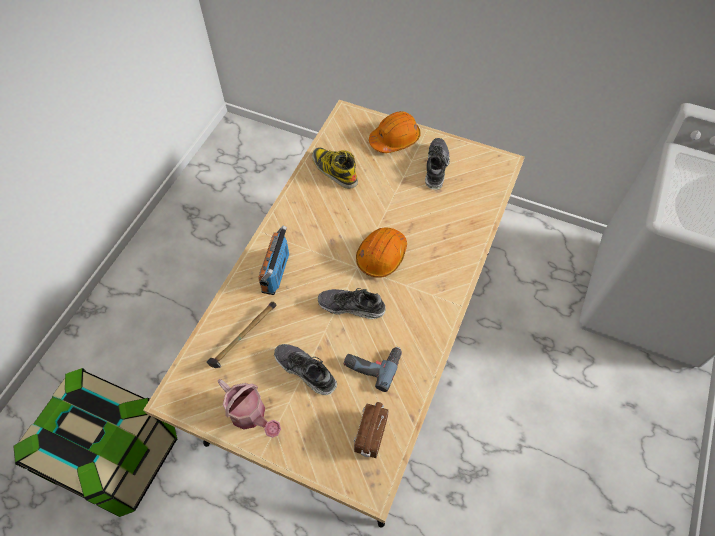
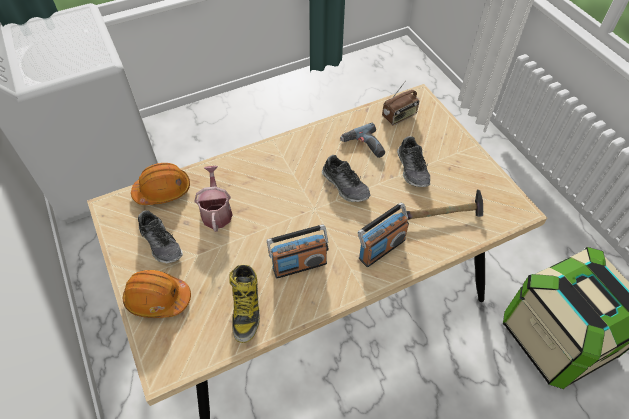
camera: 140 degrees left, 5 degrees down
watering can [218,379,281,438] -> watering can moved to [195,166,233,232]
orange hard hat [356,227,407,278] -> orange hard hat moved to [131,163,190,205]
shoe [425,138,450,190] -> shoe turned 90 degrees counterclockwise [138,210,183,263]
none -> radio [267,224,329,278]

